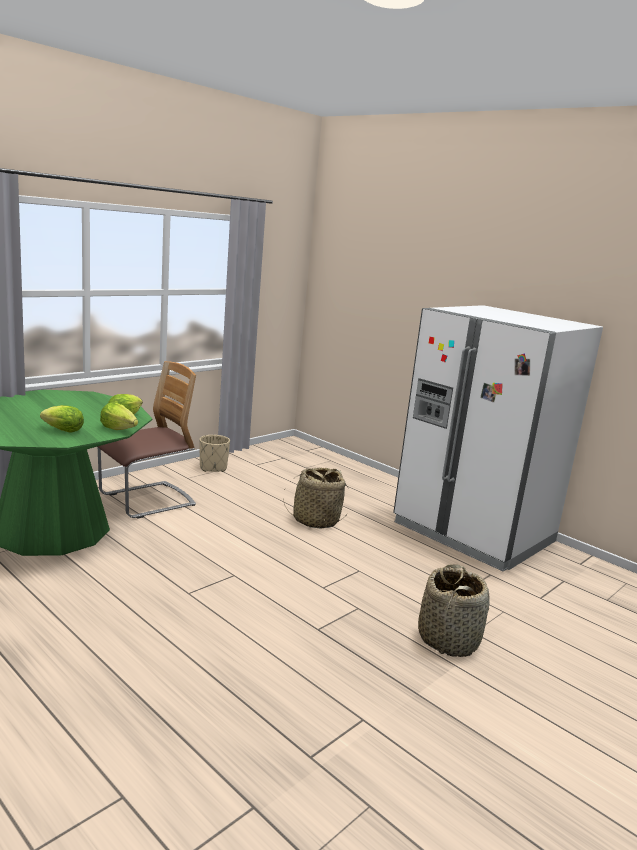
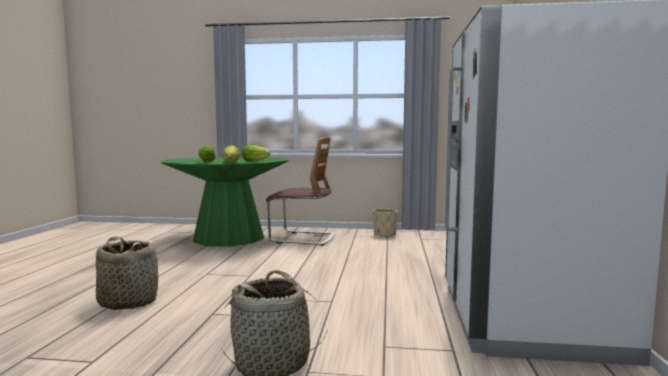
camera: 55 degrees right, 10 degrees down
basket [283,467,348,529] -> basket moved to [96,236,158,310]

